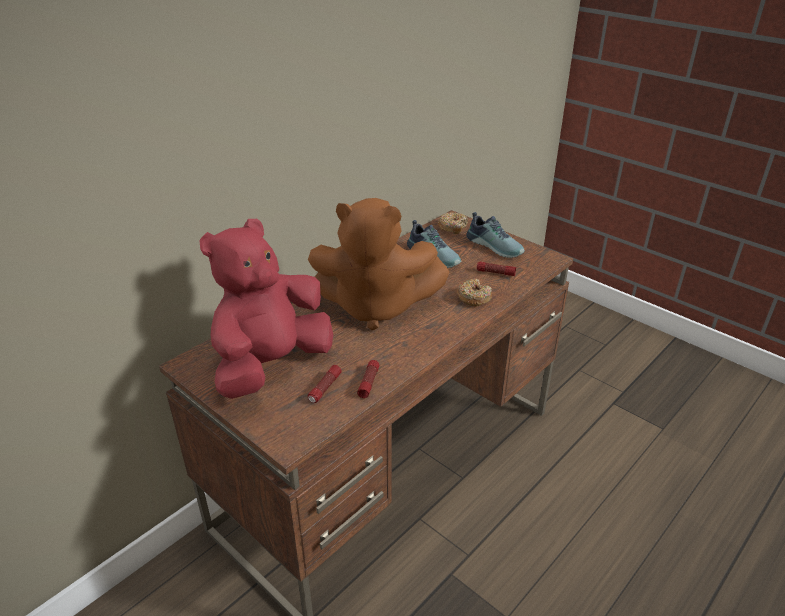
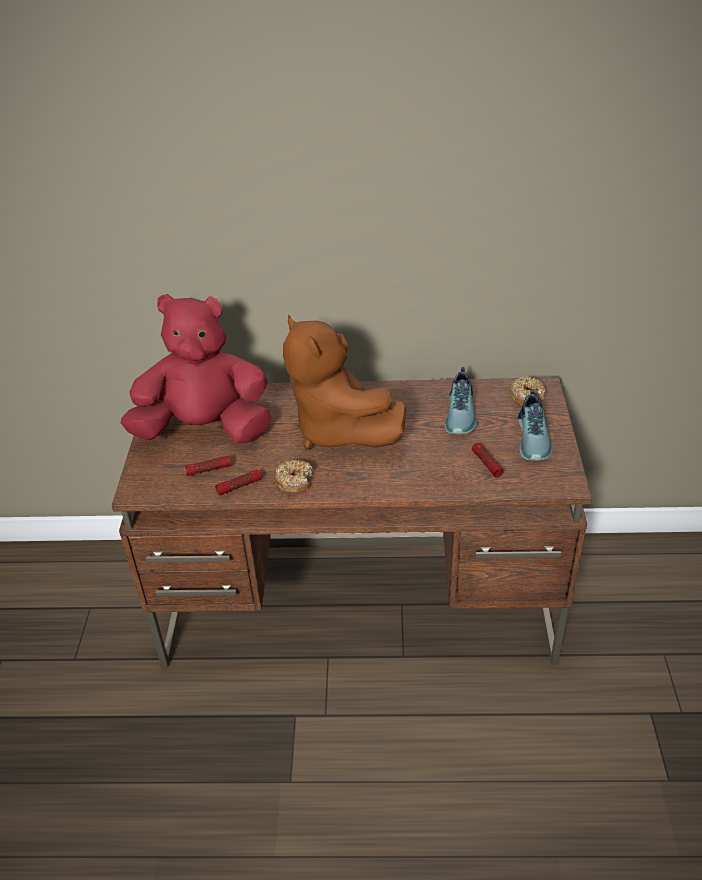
camera: 50 degrees right, 5 degrees up
donut [457,279,492,306] -> donut moved to [274,460,313,493]

